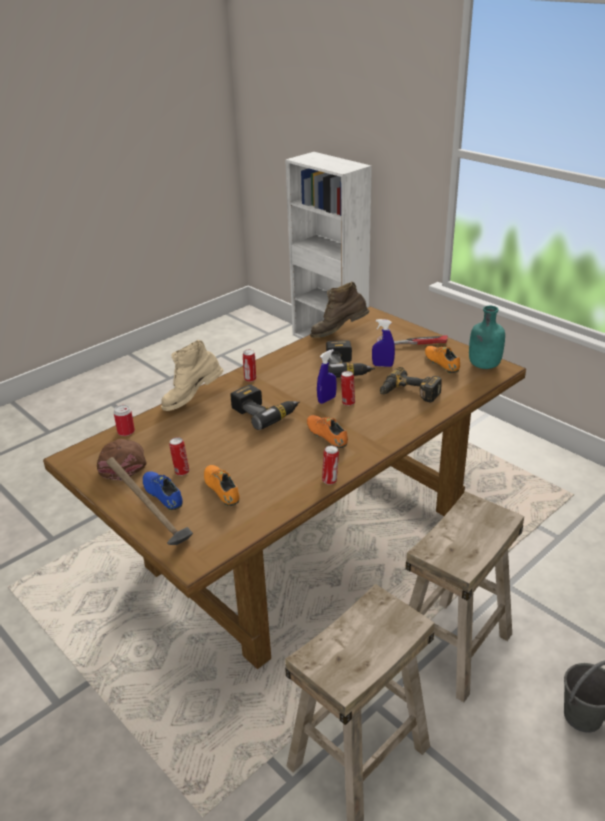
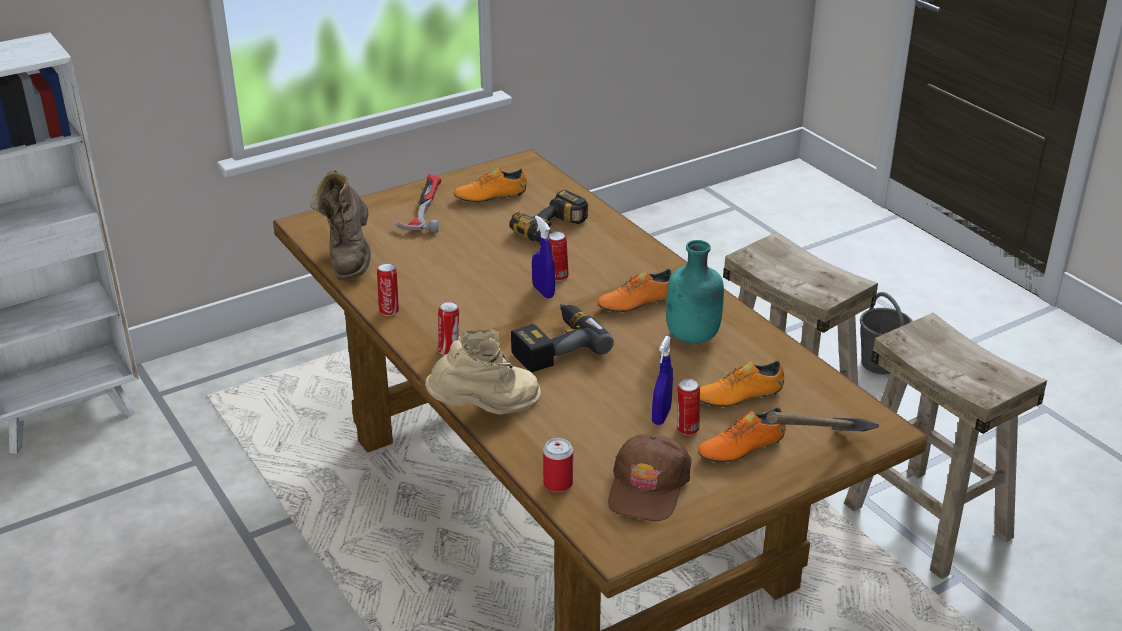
camera: 80 degrees left, 0 degrees up
brown cap [97,439,147,481] -> brown cap turned 75 degrees counterclockwise [608,434,691,521]
blue shoe [143,471,183,511] -> orange shoe [698,407,786,463]
beige boot [161,340,224,411] -> beige boot turned 90 degrees counterclockwise [425,329,541,415]
can [322,446,339,485] -> can moved to [377,263,399,316]
power drill [326,340,375,378] -> none
blue spray bottle [372,319,395,367] -> blue spray bottle moved to [652,336,673,425]
turquoise bottle [469,306,505,369] -> turquoise bottle moved to [666,240,724,343]

